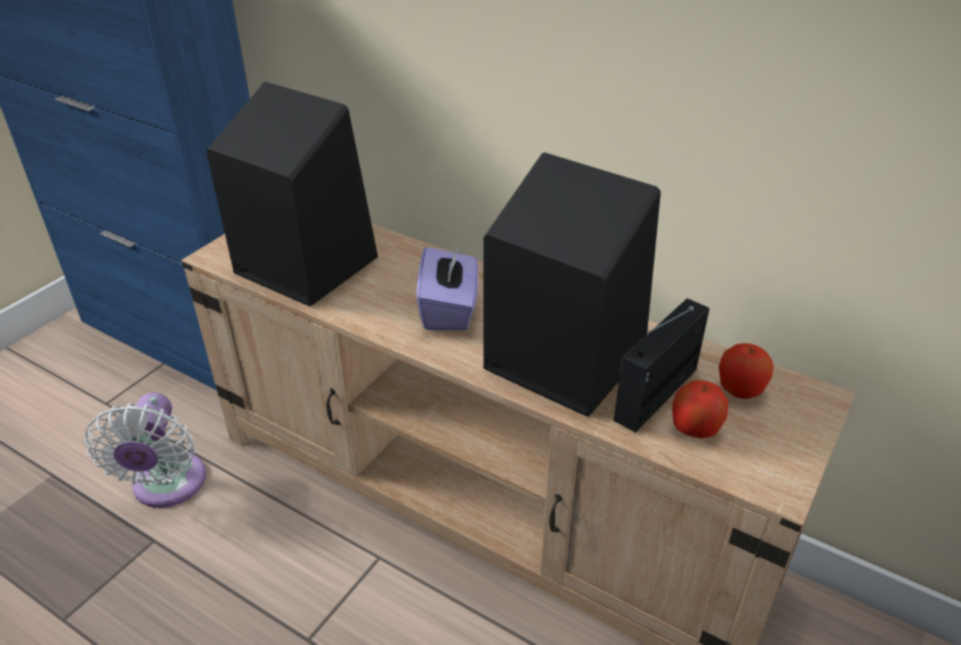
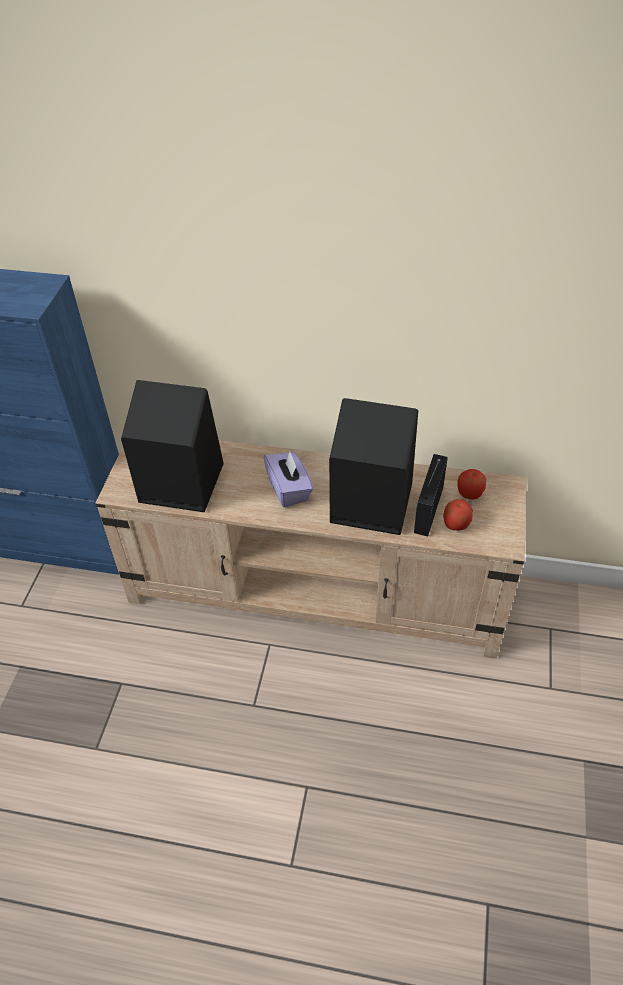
camera: 20 degrees left, 10 degrees up
white fan [84,393,206,508] -> none

